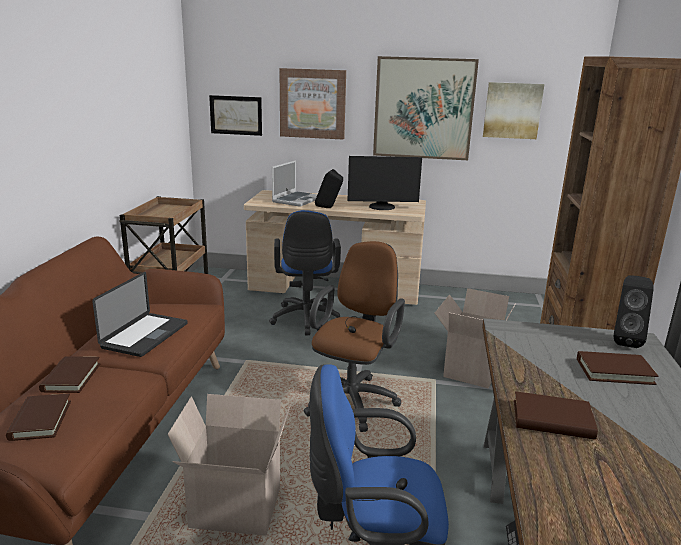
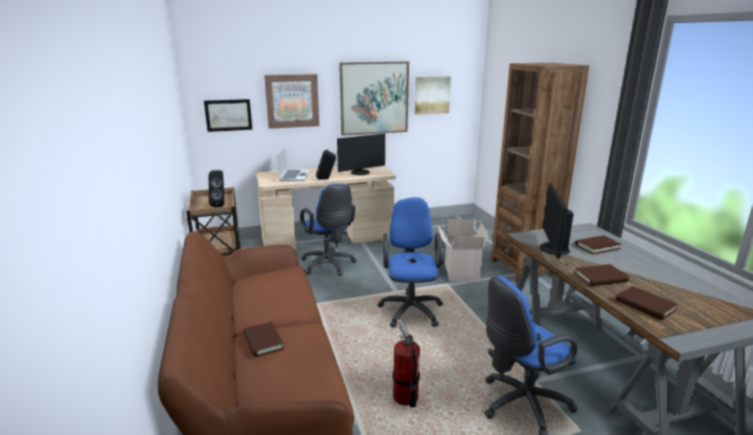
camera: 25 degrees left, 0 degrees up
brown book [6,393,71,441] -> brown book moved to [616,286,678,320]
laptop [92,272,187,357] -> none
cardboard box [168,394,291,536] -> fire extinguisher [393,320,420,408]
brown office chair [304,241,405,432] -> blue office chair [377,197,444,328]
black speaker [613,275,654,348] -> black speaker moved to [209,170,225,207]
none -> monitor [540,183,573,259]

